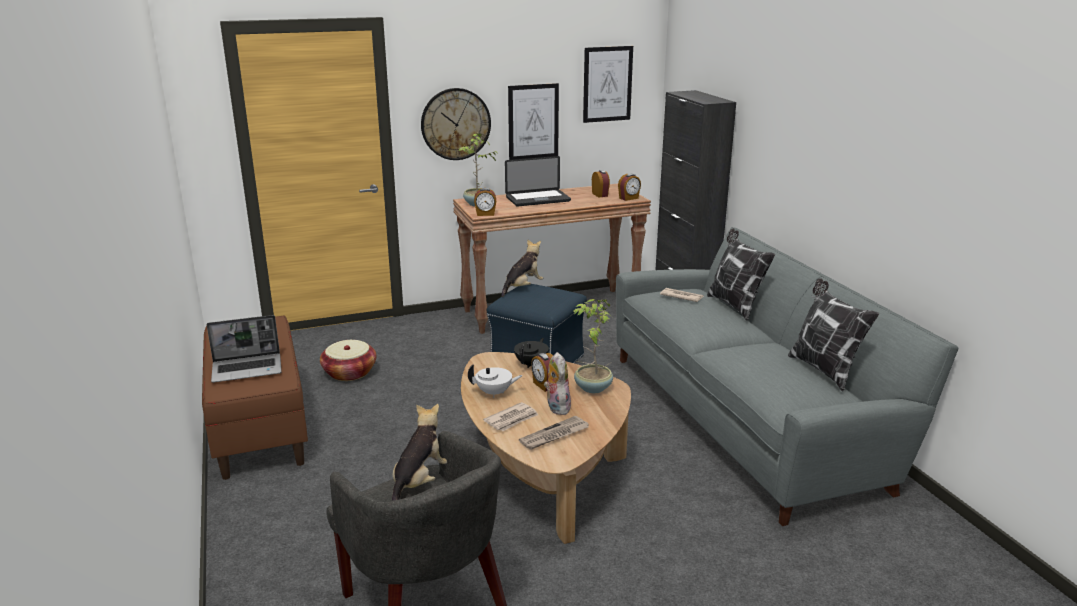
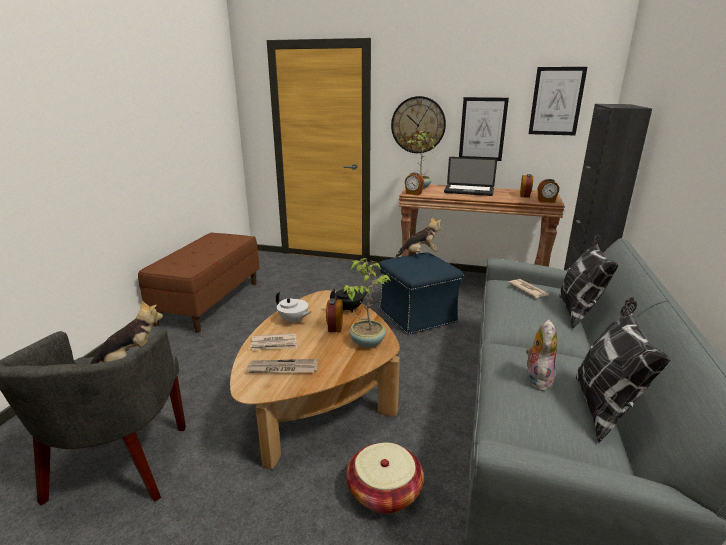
camera: 35 degrees right, 0 degrees up
laptop [207,315,282,383] -> none
basket [320,340,376,381] -> basket moved to [346,442,424,514]
plush toy [544,352,571,415] -> plush toy moved to [526,320,557,391]

